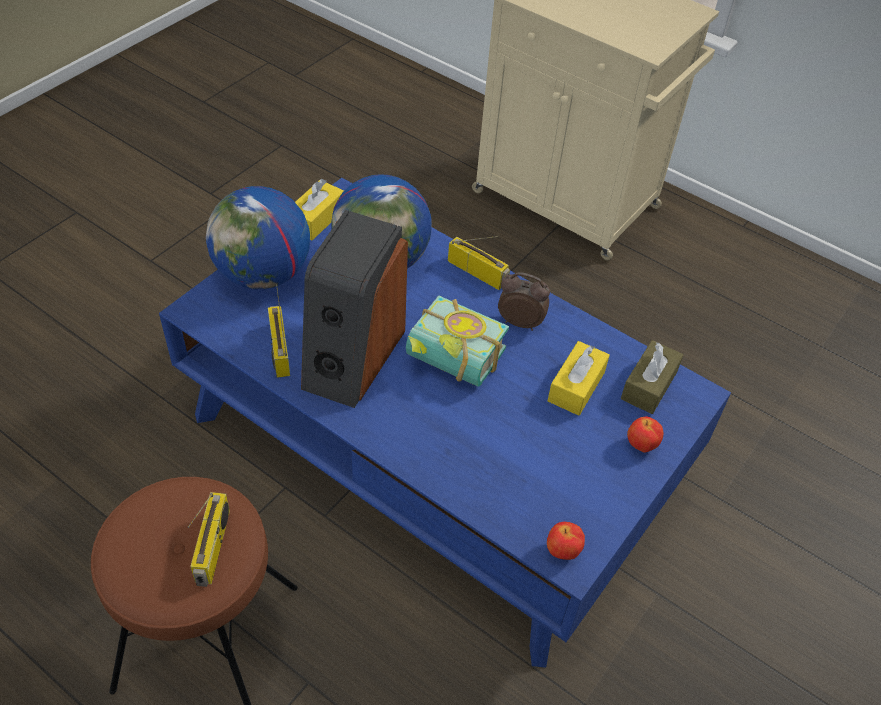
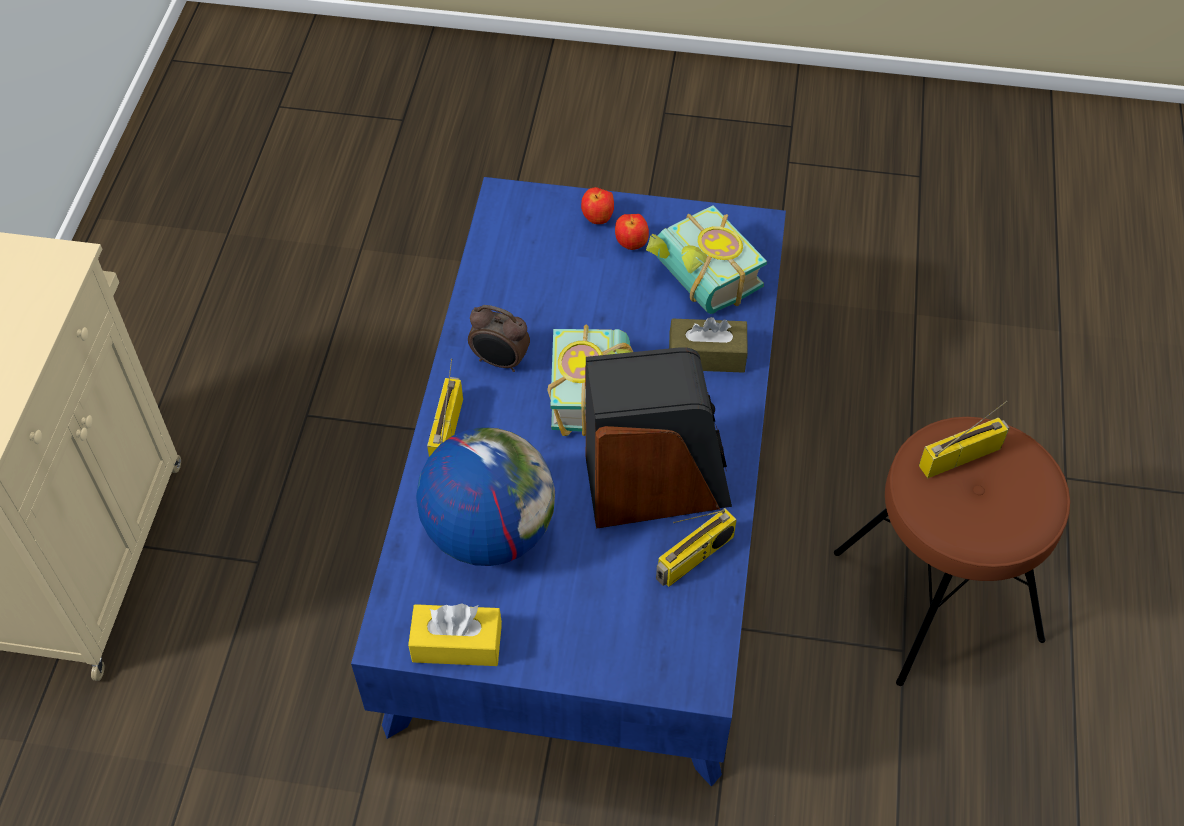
camera: 115 degrees left, 5 degrees up
globe [206,186,310,289] -> none
alarm clock [498,272,550,331] -> alarm clock turned 60 degrees counterclockwise [468,305,530,372]
apple [547,522,585,560] -> apple moved to [615,214,649,250]
yellow tissue box [548,341,610,416] -> none
brown tissue box [621,340,683,414] -> brown tissue box moved to [669,317,748,373]
none -> book [646,205,767,314]

